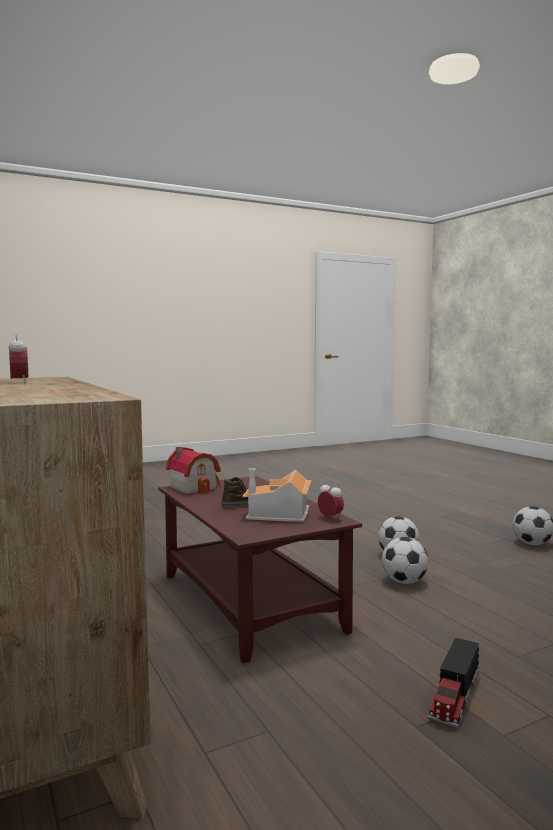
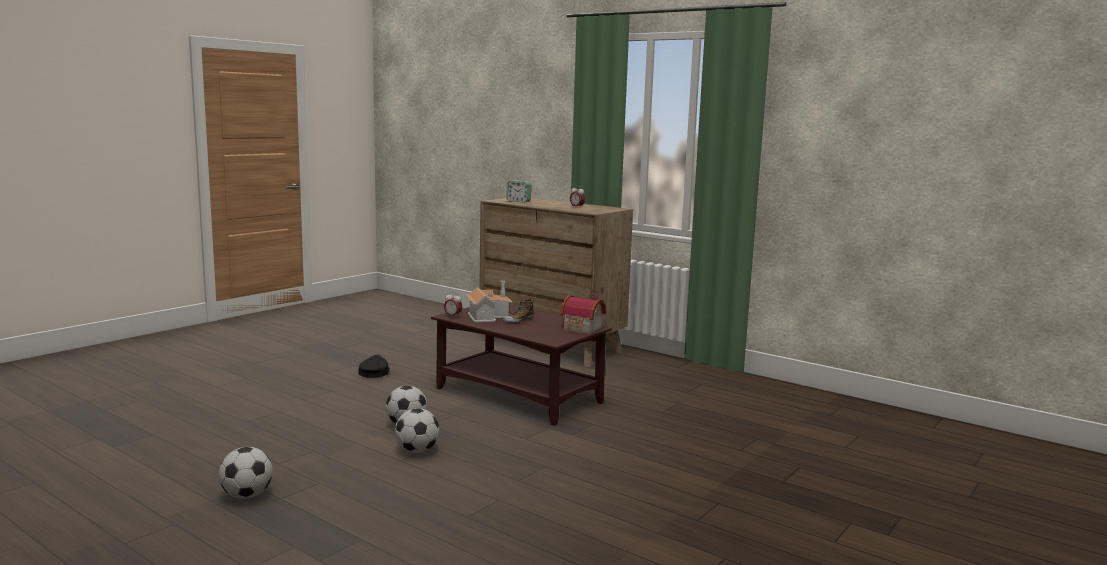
camera: 155 degrees right, 5 degrees up
toy truck [428,638,480,728] -> black cap [358,355,390,378]
none -> alarm clock [507,180,531,203]

